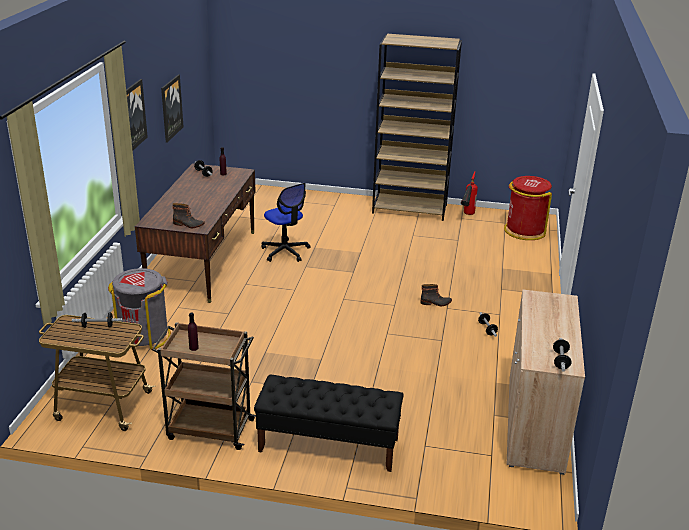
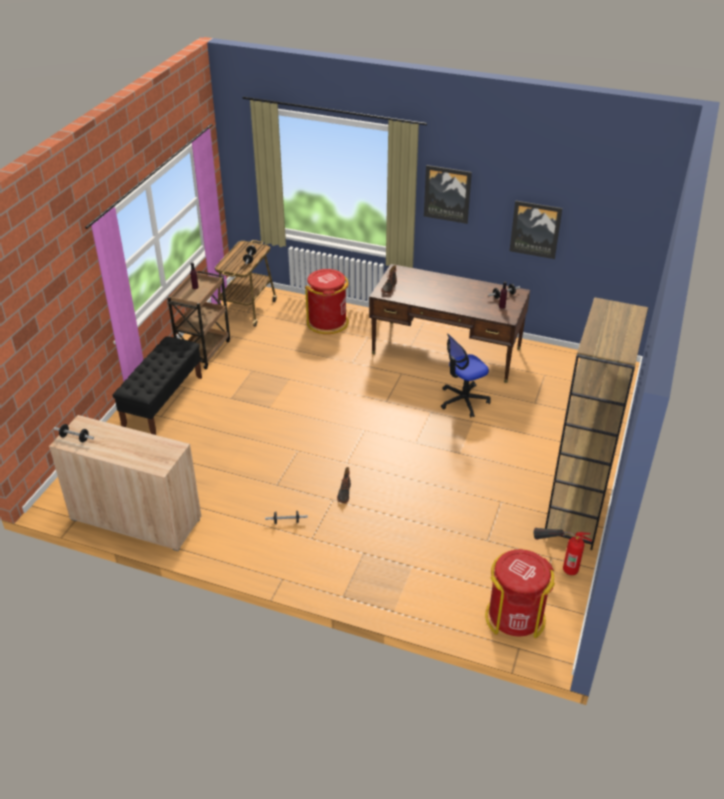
camera: 100 degrees right, 10 degrees up
grey trash can [108,268,171,350] -> red trash can [305,269,349,334]

